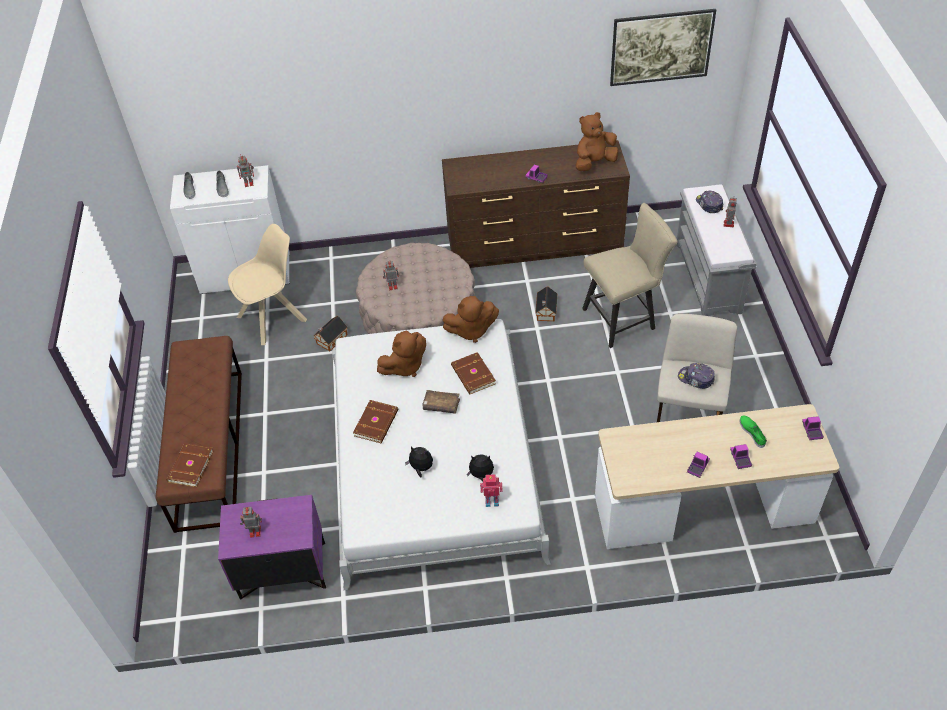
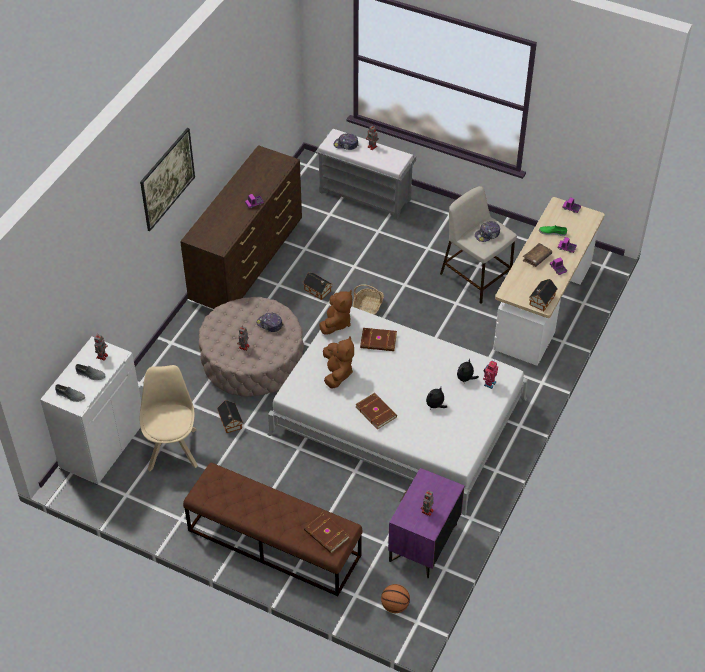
camera: 60 degrees left, 0 degrees up
brown book [422,390,460,414] -> brown book moved to [523,243,552,267]
brown plush toy [576,112,618,171] -> none
beige chair [582,203,678,348] -> none
picture [610,9,716,86] -> picture moved to [140,128,195,231]
none -> cap [256,312,284,332]
none -> basket [353,284,384,315]
none -> basketball [381,584,410,613]
none -> toy house [529,279,558,311]

